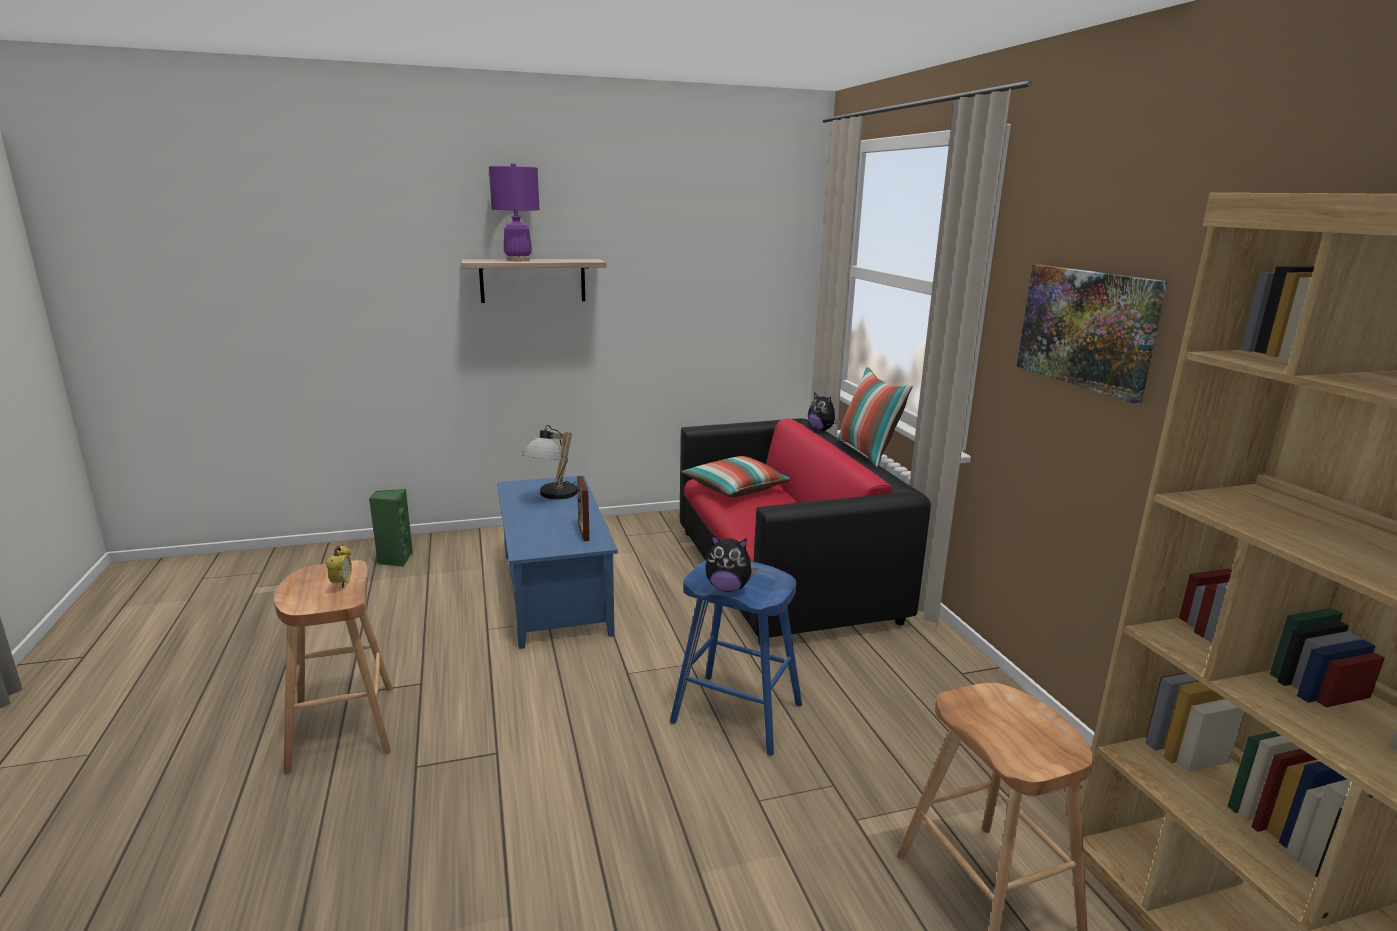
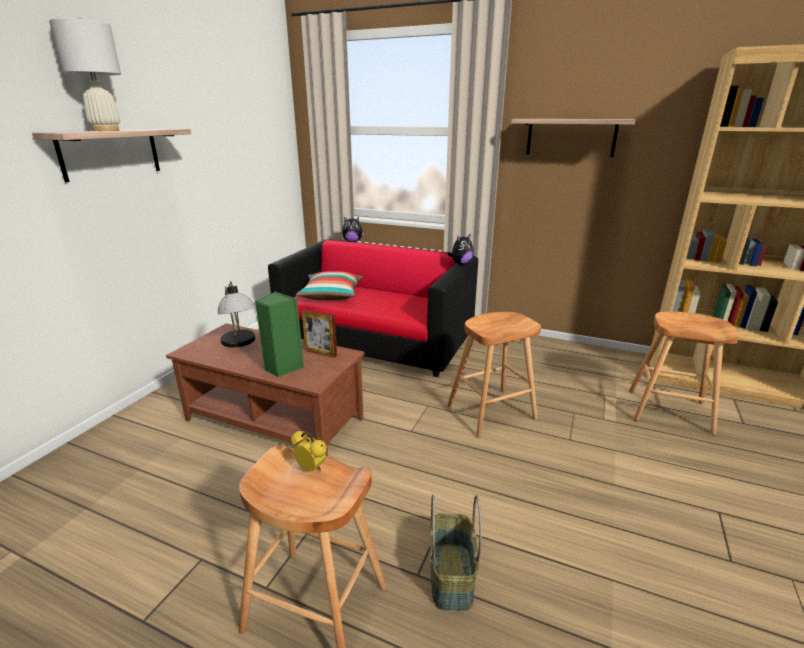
camera: 50 degrees left, 5 degrees up
green speaker [369,489,413,567] -> green speaker moved to [255,291,304,377]
purple table lamp [489,163,539,261] -> white table lamp [49,18,121,131]
blue coffee table [497,475,618,649] -> brown coffee table [166,323,365,456]
blue stool [670,560,802,756] -> brown stool [447,312,541,437]
plush toy [705,535,757,592] -> plush toy moved to [447,234,474,264]
pillow [837,367,912,467] -> none
picture [1017,264,1168,403] -> shelf [511,119,635,157]
none -> basket [429,494,482,611]

